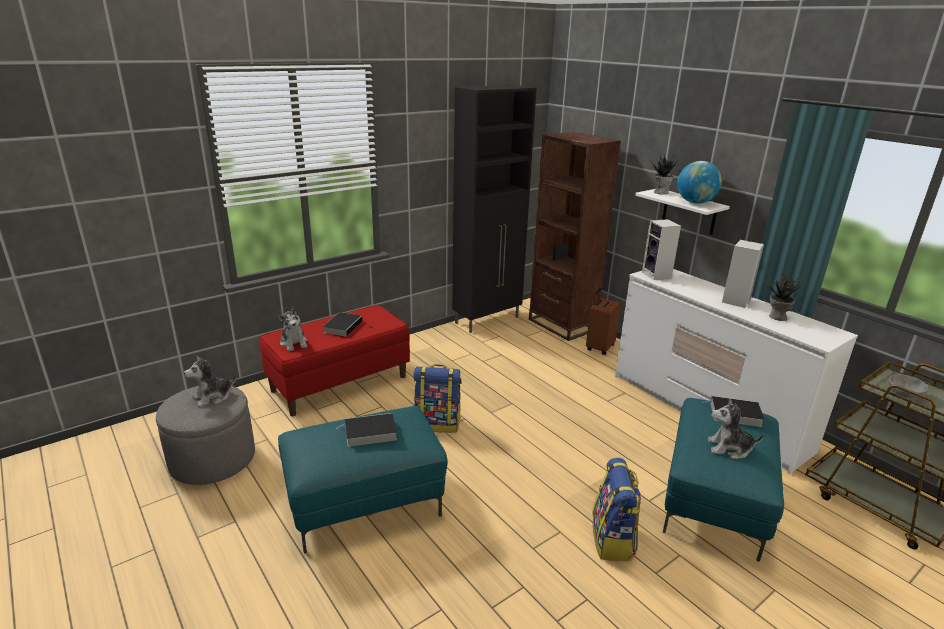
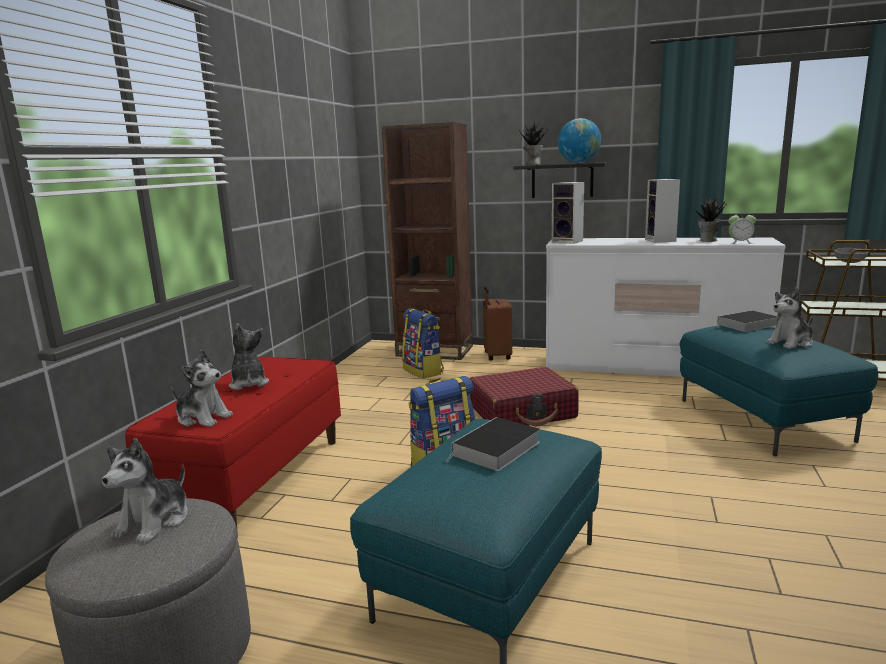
camera: 35 degrees left, 10 degrees down
book [323,312,362,337] -> plush toy [229,323,269,390]
black cabinet [452,85,537,333] -> none
backpack [592,458,641,561] -> backpack moved to [402,308,444,379]
white shelf [635,189,730,235] -> black shelf [514,162,607,198]
none -> red suitcase [469,367,579,426]
none -> alarm clock [728,211,756,244]

